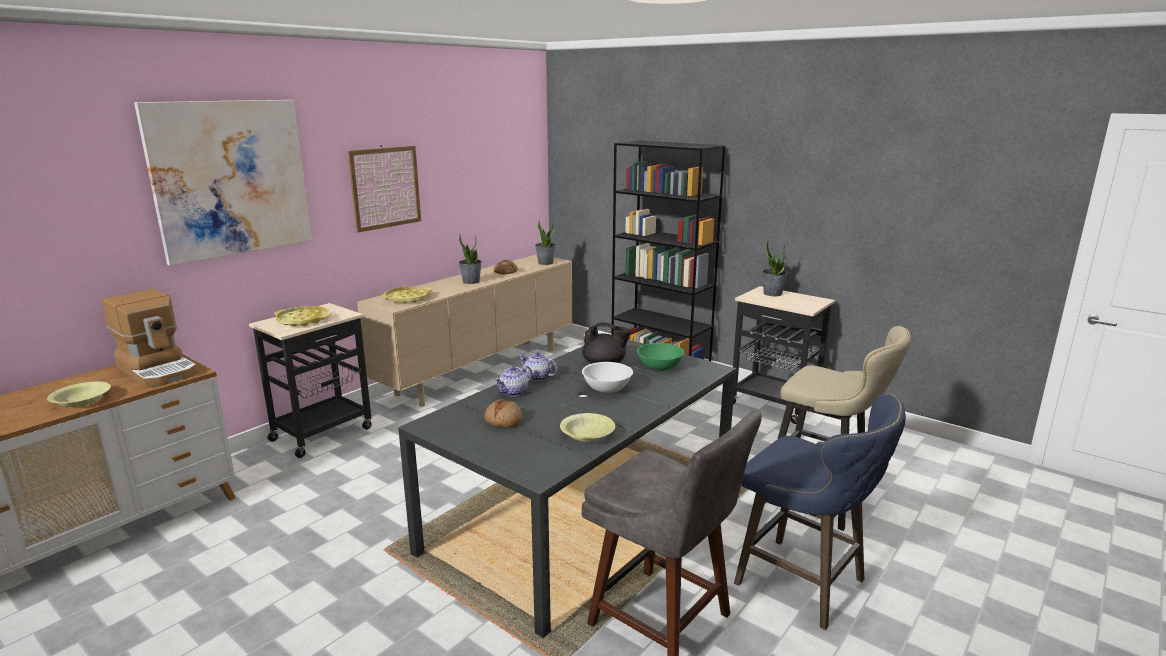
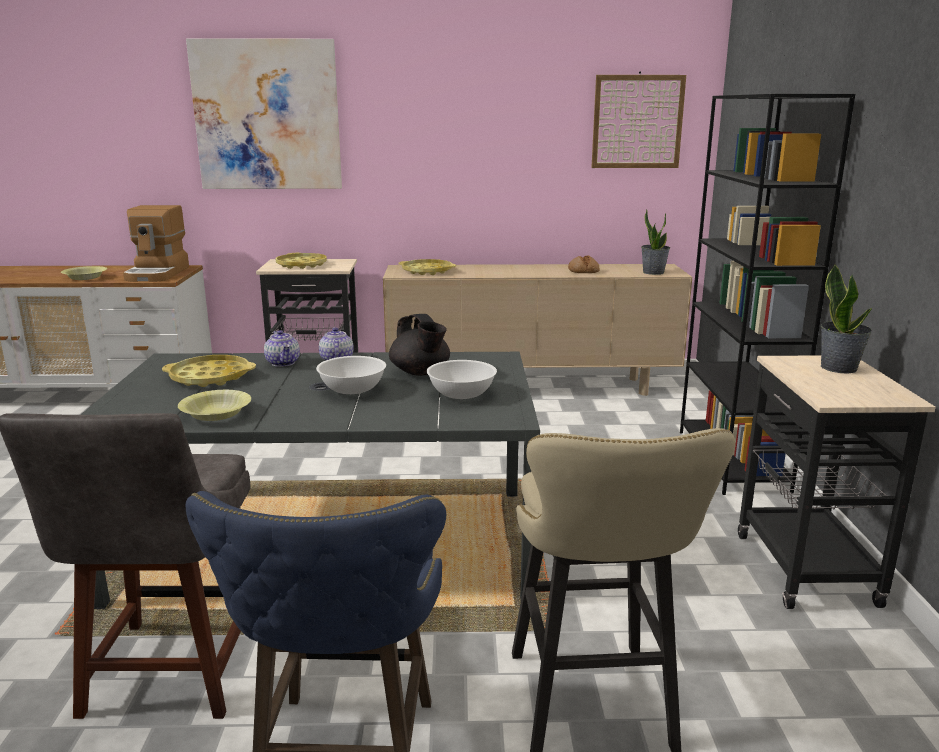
camera: 50 degrees right, 0 degrees up
picture [348,145,421,233] -> picture moved to [591,71,686,168]
potted plant [459,233,482,284] -> none
bread [485,399,522,428] -> yellow tray [162,355,256,387]
teapot [494,366,532,396] -> teapot turned 120 degrees counterclockwise [264,330,300,367]
green bowl [637,343,685,371] -> white bowl [427,360,497,399]

